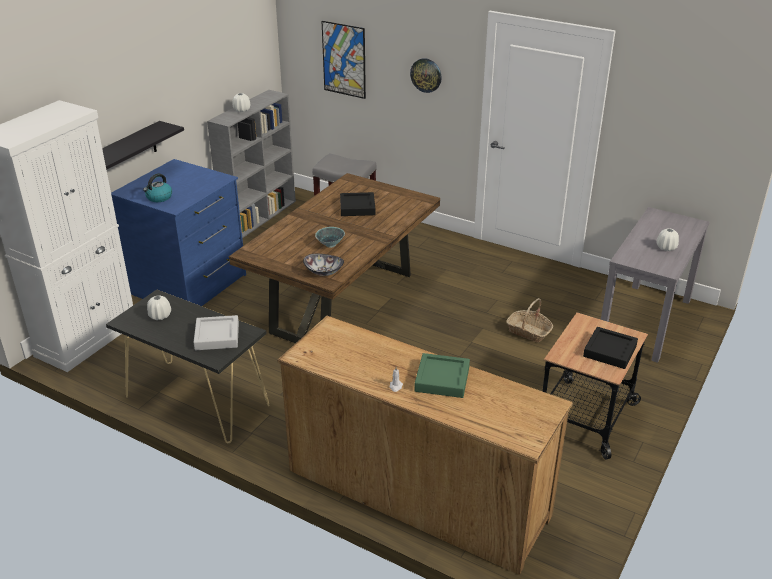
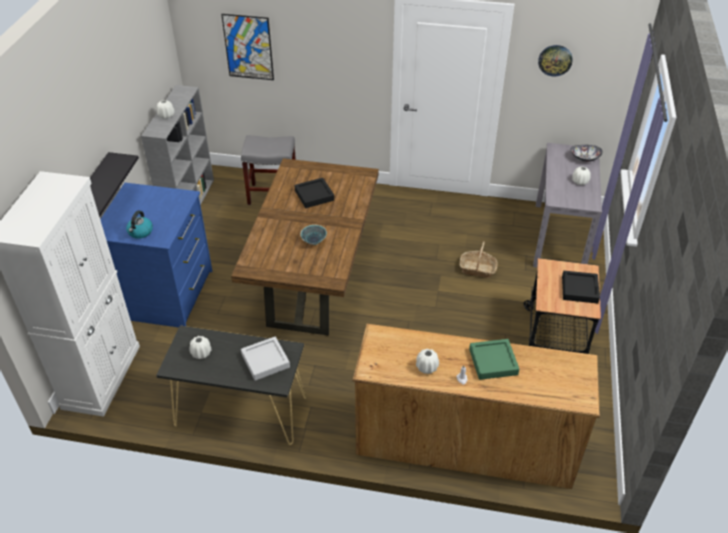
camera: 20 degrees left, 10 degrees up
bowl [303,254,344,276] -> bowl moved to [571,145,603,162]
wall clock [410,58,442,93] -> wall clock moved to [538,45,573,77]
none -> white vase [416,349,439,374]

